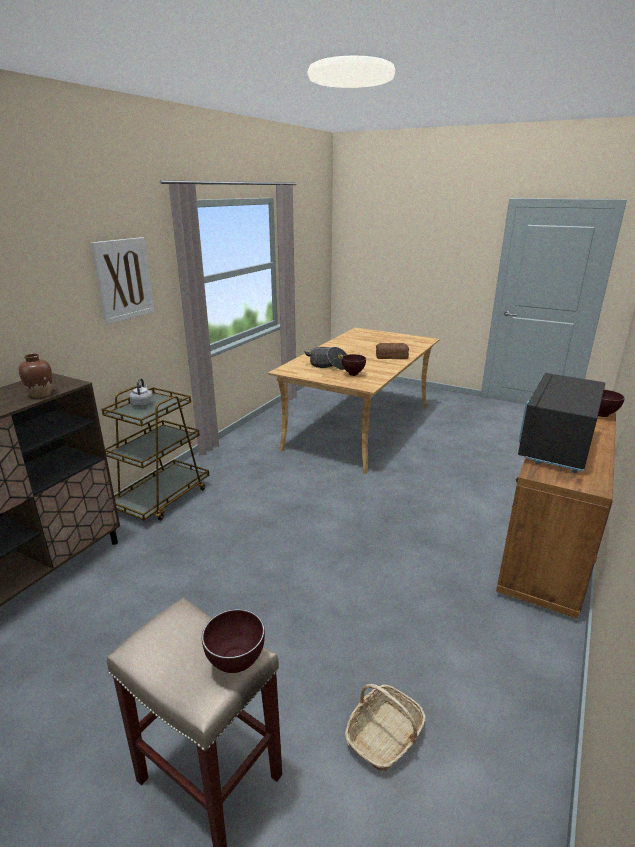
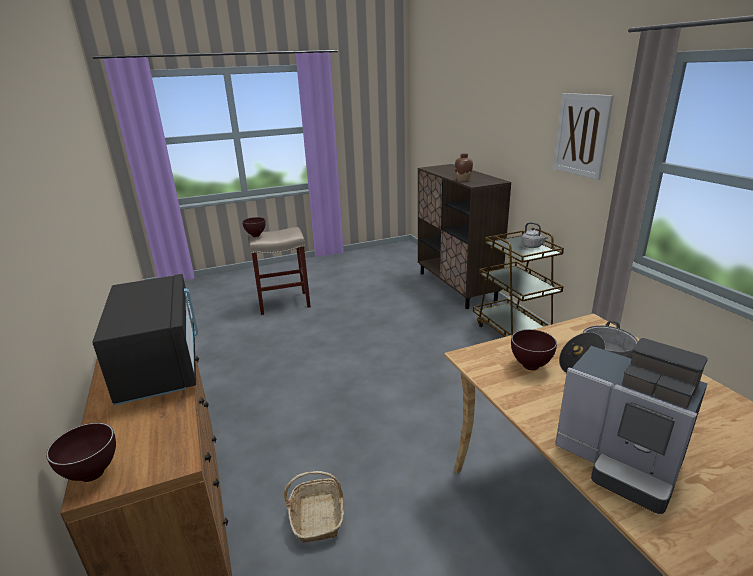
camera: 130 degrees right, 0 degrees up
basket [345,684,426,771] -> basket moved to [284,471,344,543]
bread [376,343,409,359] -> coffee machine [555,338,708,514]

